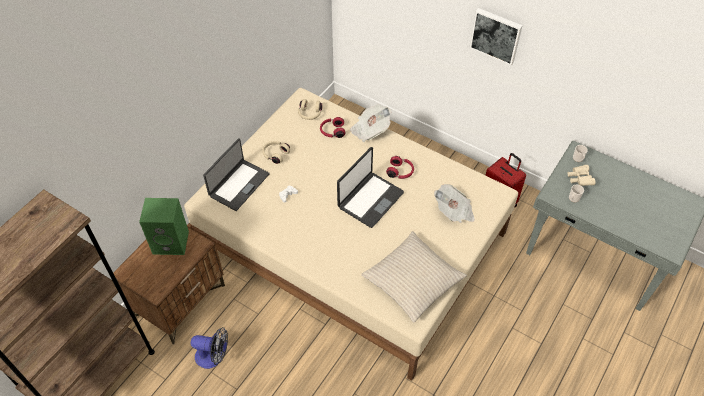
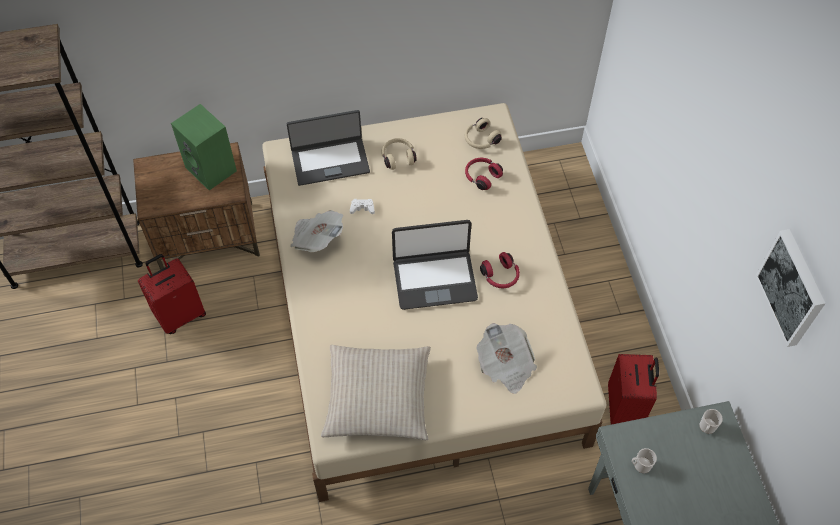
camera: 45 degrees right, 5 degrees up
fan [191,327,228,369] -> red suitcase [138,254,206,334]
newspaper [350,104,392,142] -> newspaper moved to [290,210,343,252]
picture [470,8,523,66] -> picture moved to [755,229,826,347]
beige binoculars [568,165,596,186] -> none

